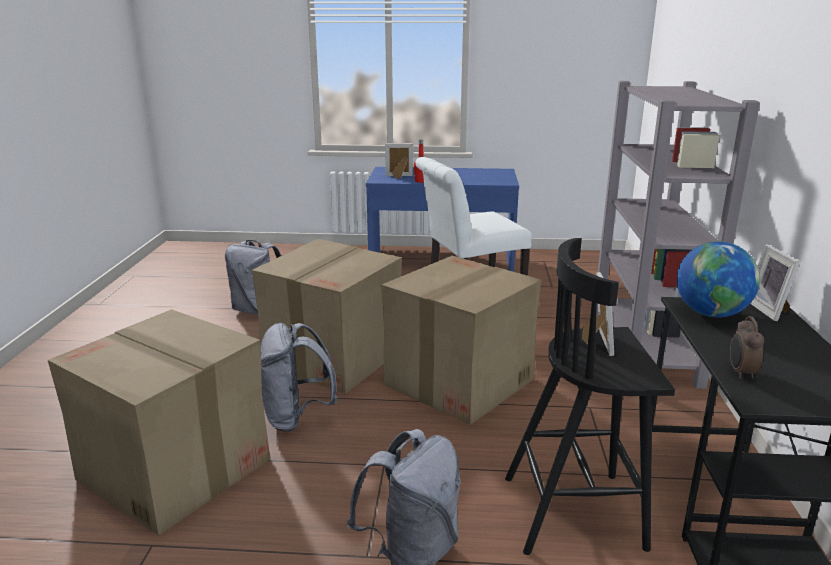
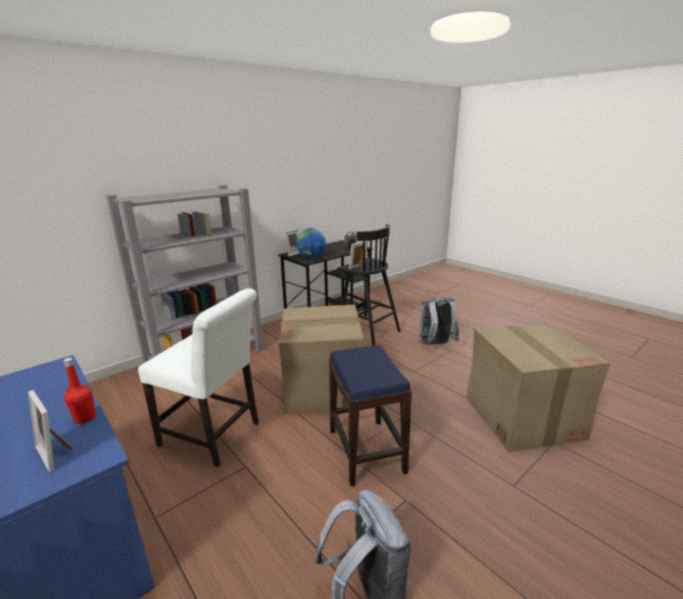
camera: 135 degrees left, 0 degrees up
cardboard box [252,239,402,394] -> stool [329,345,412,486]
grey backpack [260,323,338,432] -> none

